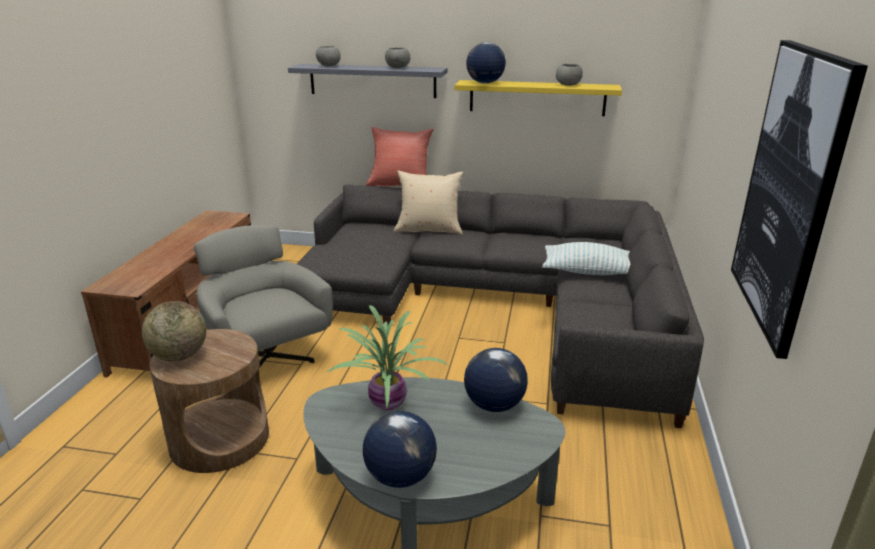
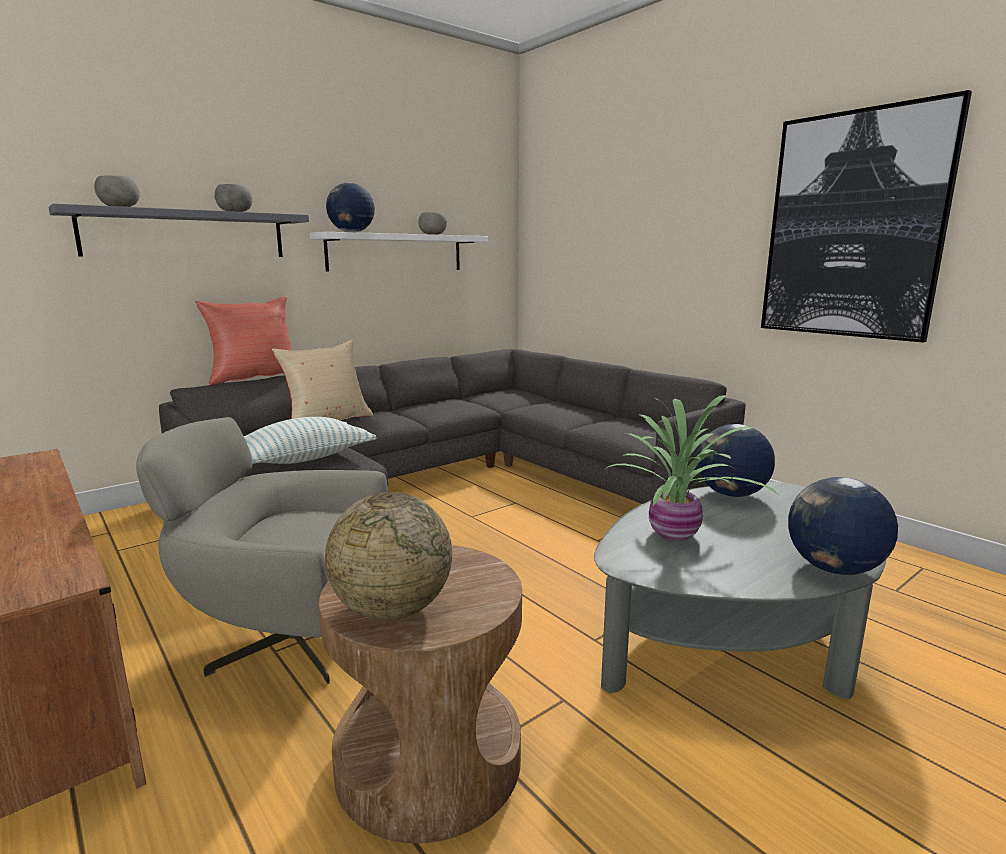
camera: 50 degrees left, 10 degrees down
yellow shelf [454,80,622,116] -> white shelf [310,232,488,272]
pillow [542,242,630,275] -> pillow moved to [244,417,376,464]

